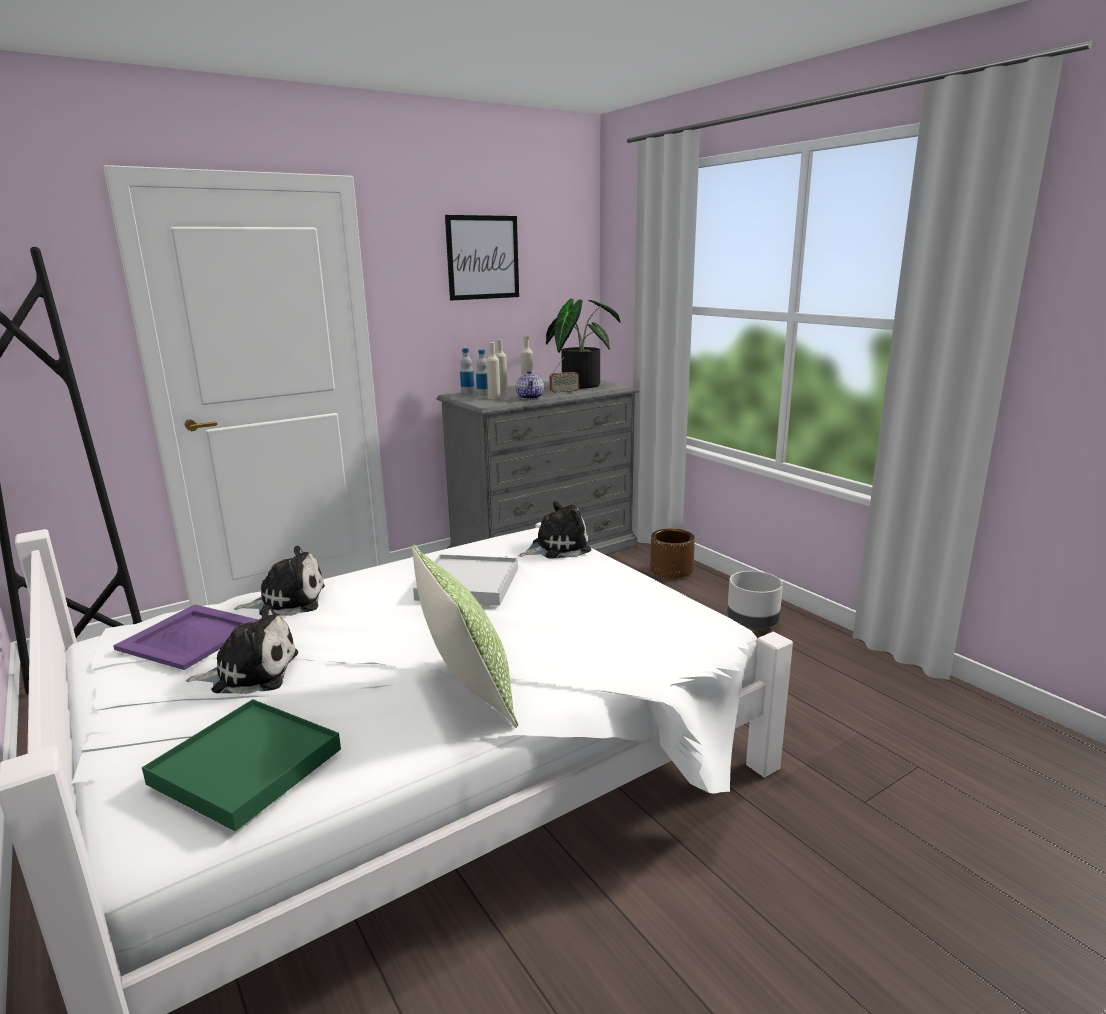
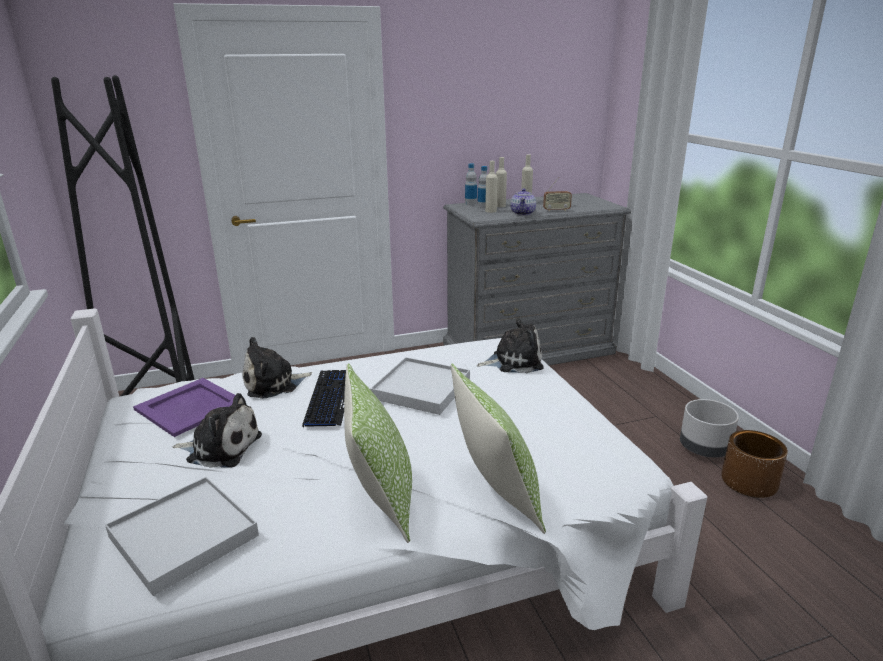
camera: 15 degrees right, 5 degrees up
green tray [142,699,341,831] -> white tray [105,477,259,596]
plush toy [234,546,325,616] -> plush toy turned 150 degrees clockwise [242,337,313,399]
picture [445,215,519,300] -> none
potted plant [546,299,621,389] -> none
brown planter [650,529,695,579] -> brown planter moved to [721,430,788,498]
none -> keyboard [302,370,346,428]
none -> pillow [451,364,546,534]

